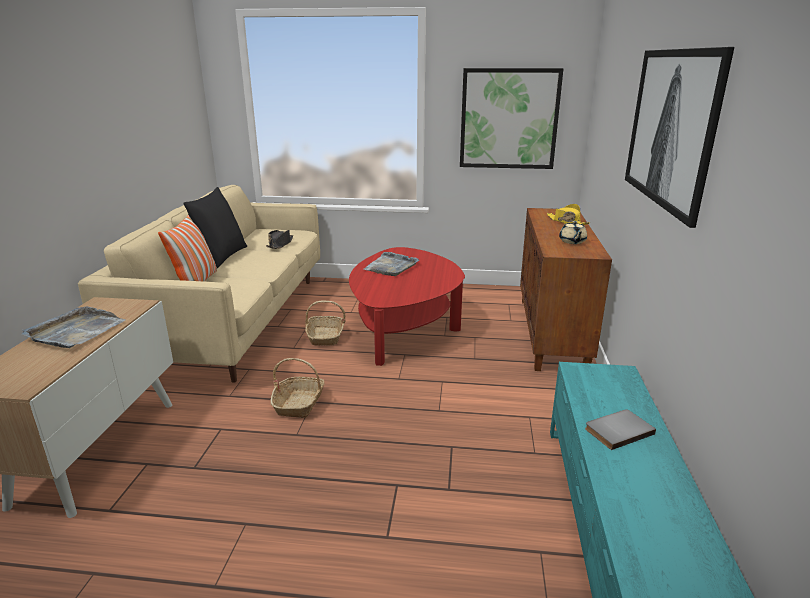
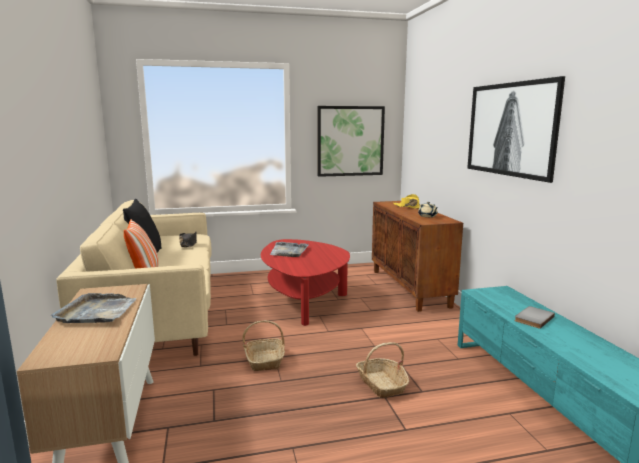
camera: 20 degrees left, 10 degrees down
basket [305,300,346,346] -> basket moved to [356,342,409,398]

